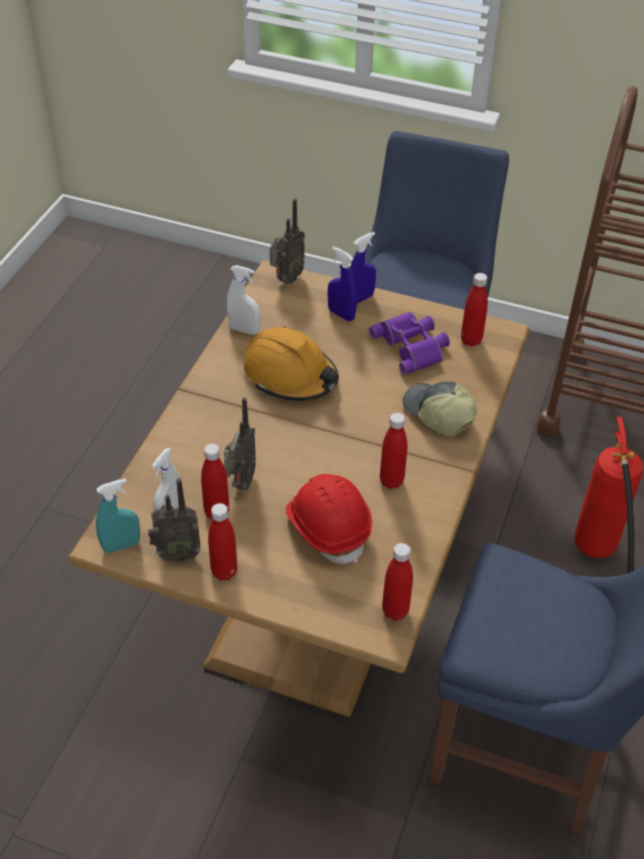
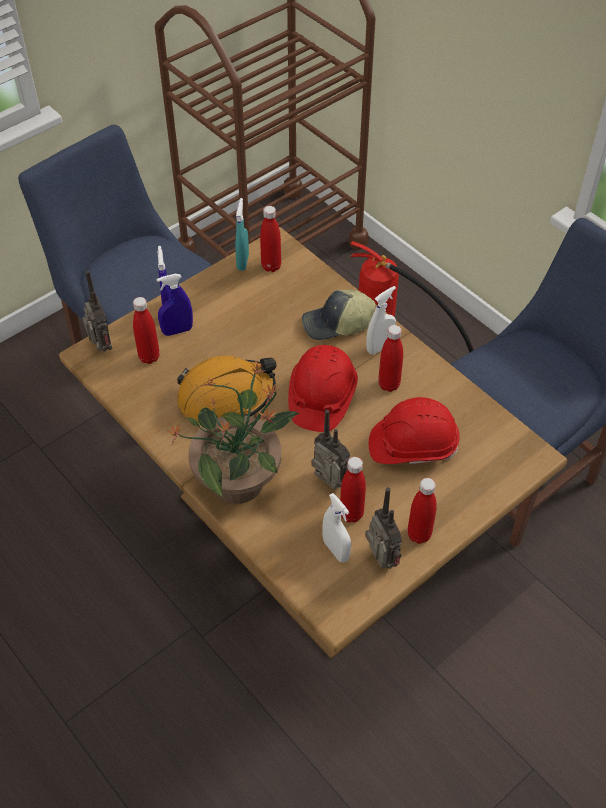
camera: 60 degrees left, 5 degrees up
turquoise spray bottle [96,478,140,553] -> turquoise spray bottle moved to [235,198,249,271]
radio [148,478,201,562] -> radio turned 45 degrees counterclockwise [365,487,402,569]
white spray bottle [227,265,260,335] -> white spray bottle moved to [367,286,396,355]
purple binoculars [369,312,450,375] -> none
red bottle [382,543,413,620] -> red bottle moved to [133,297,160,364]
none -> potted plant [167,360,299,504]
none -> red hard hat [288,345,358,432]

